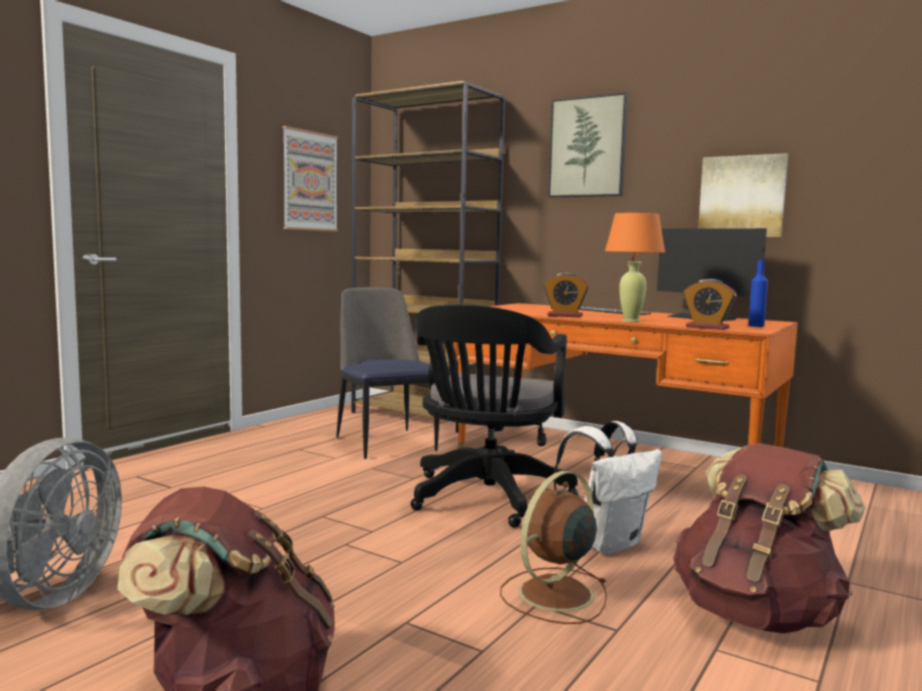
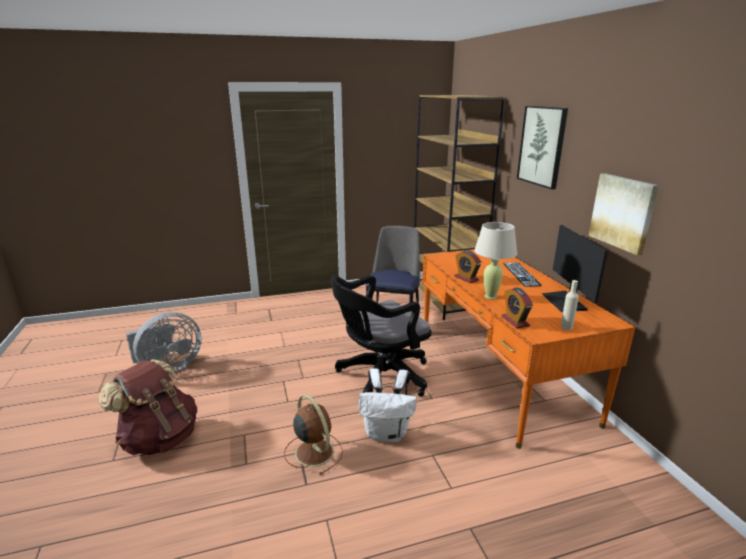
camera: 40 degrees right, 15 degrees up
picture [282,126,338,231] -> none
brown fan [500,471,607,624] -> brown fan turned 60 degrees clockwise [284,394,343,475]
orange table lamp [605,213,665,322] -> beige table lamp [474,222,517,299]
brown backpack [673,443,865,634] -> none
blue bottle [748,260,768,327] -> beige bottle [561,280,579,330]

